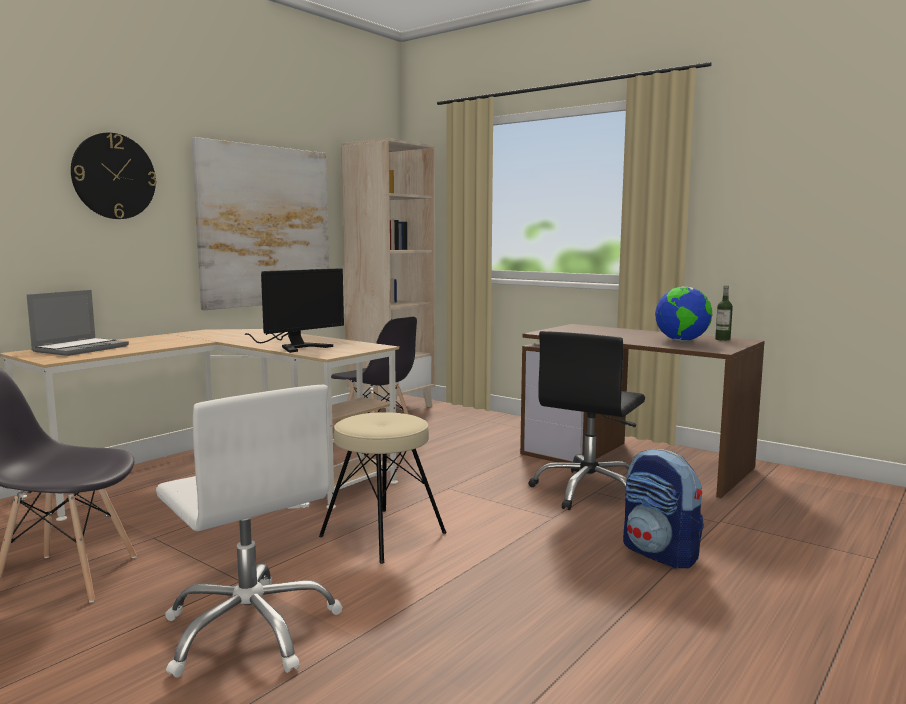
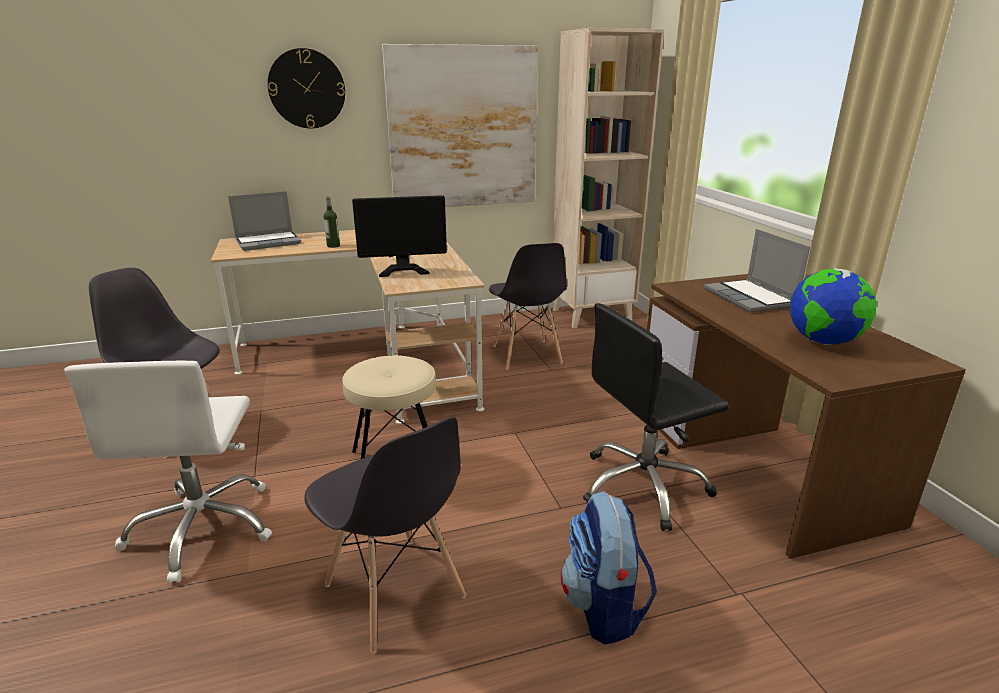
camera: 35 degrees right, 15 degrees up
bottle [715,286,733,341] -> bottle moved to [323,196,340,248]
none -> grey chair [304,417,466,654]
none -> laptop [704,229,810,312]

